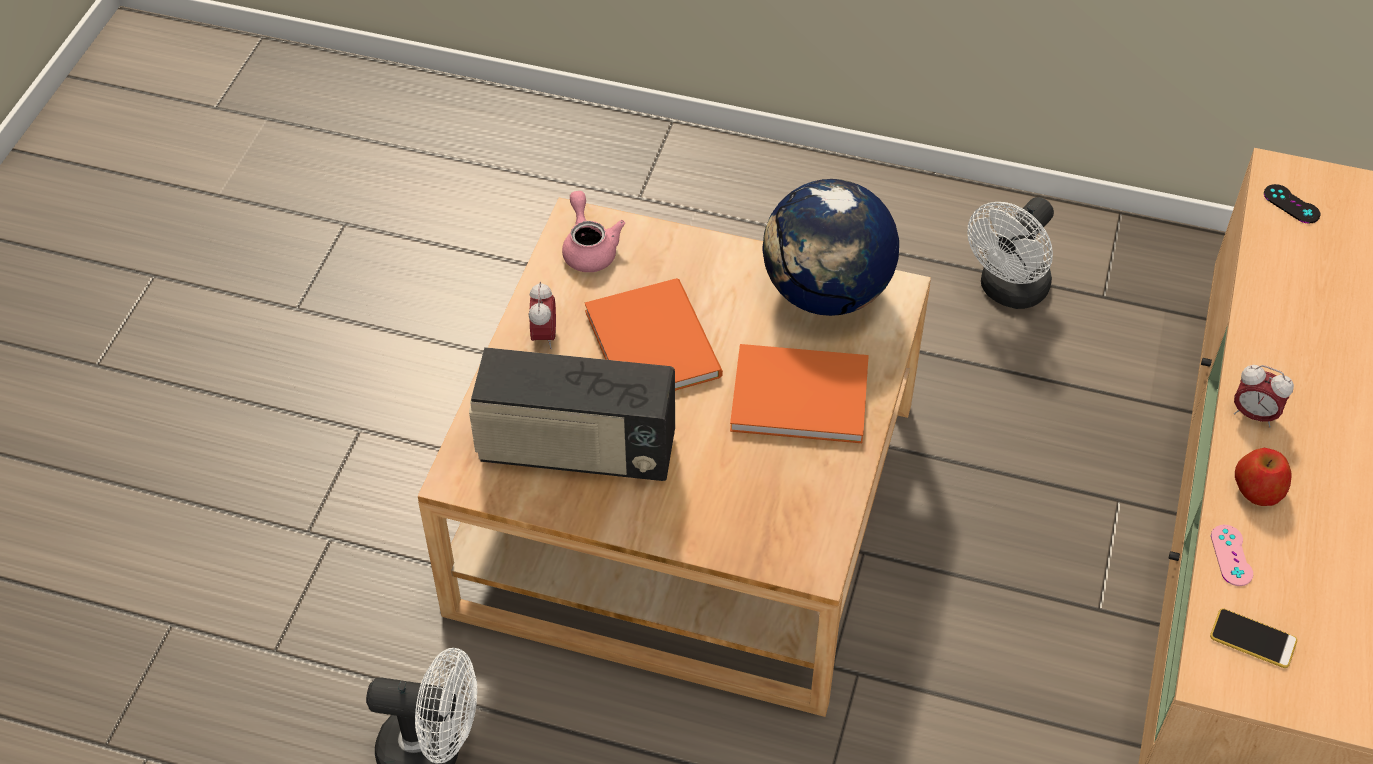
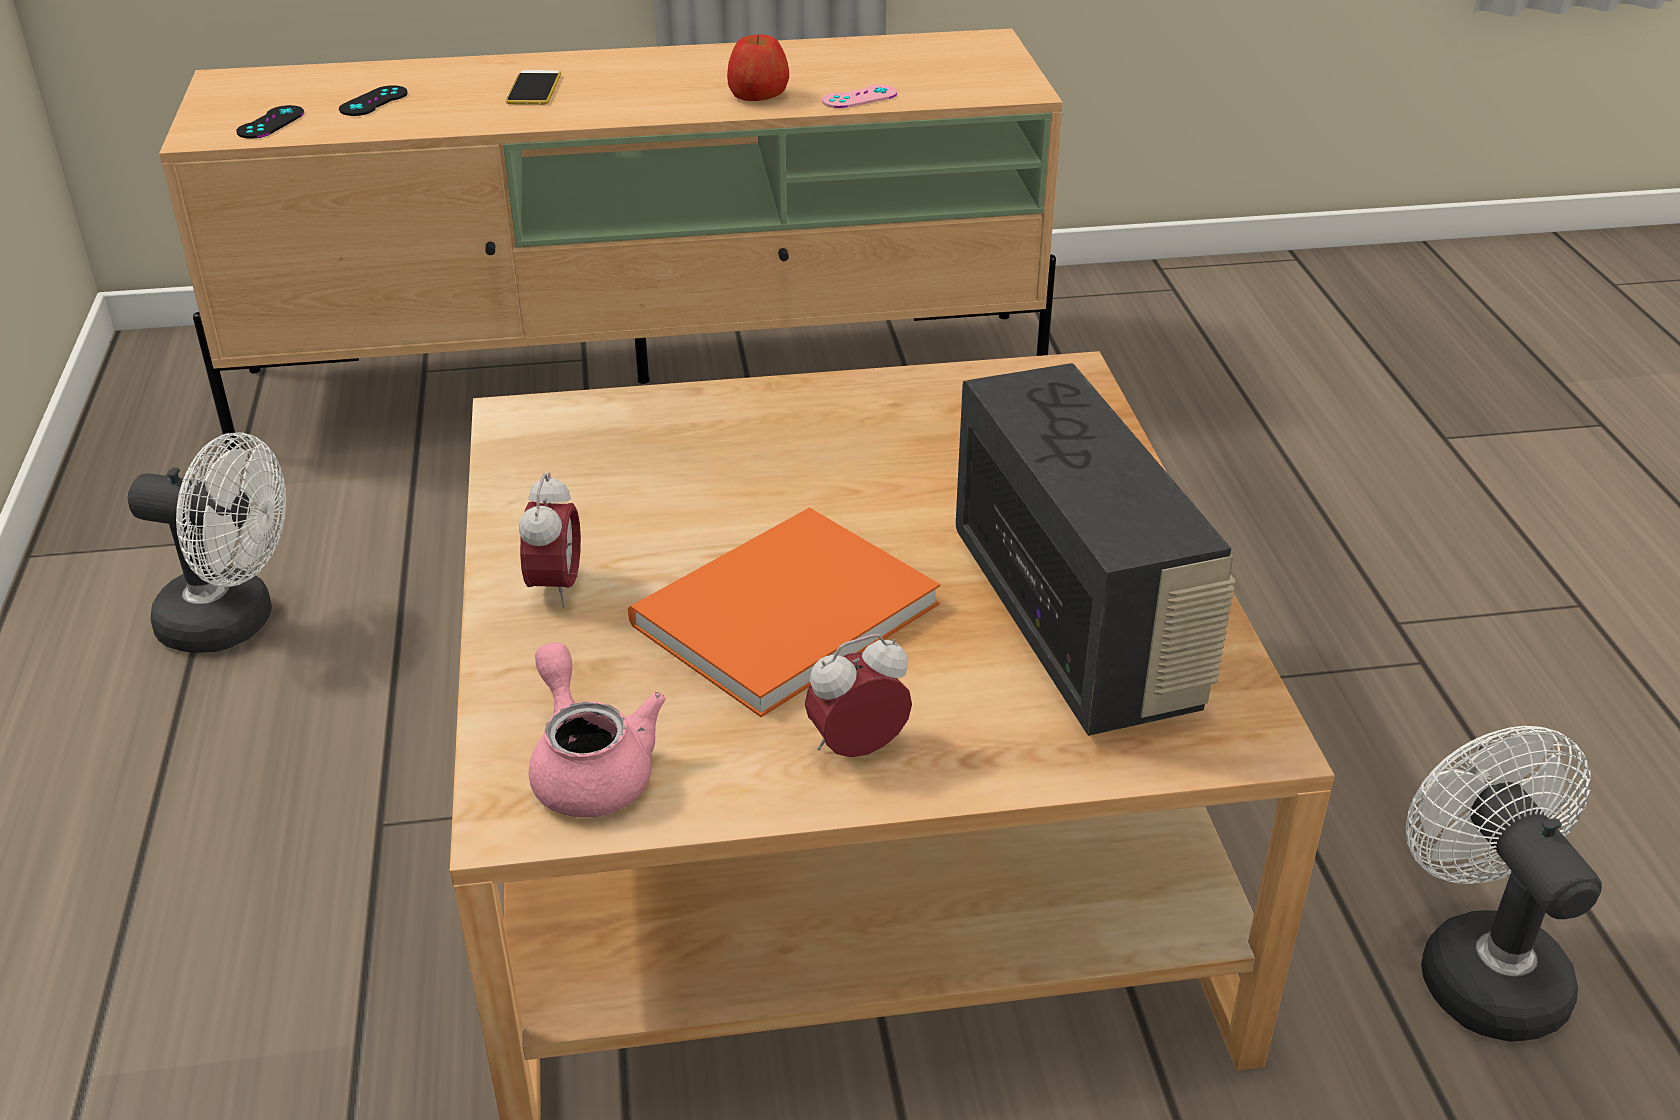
camera: 115 degrees left, 15 degrees down
pink teapot [562,191,625,272] -> pink teapot turned 105 degrees clockwise [529,642,666,818]
orange book [730,344,869,443] -> none
globe [763,179,899,316] -> none
phone [1210,609,1297,668] -> phone moved to [506,70,561,105]
alarm clock [1234,365,1294,428] -> alarm clock moved to [519,473,581,608]
none -> black game controller [339,85,407,116]

